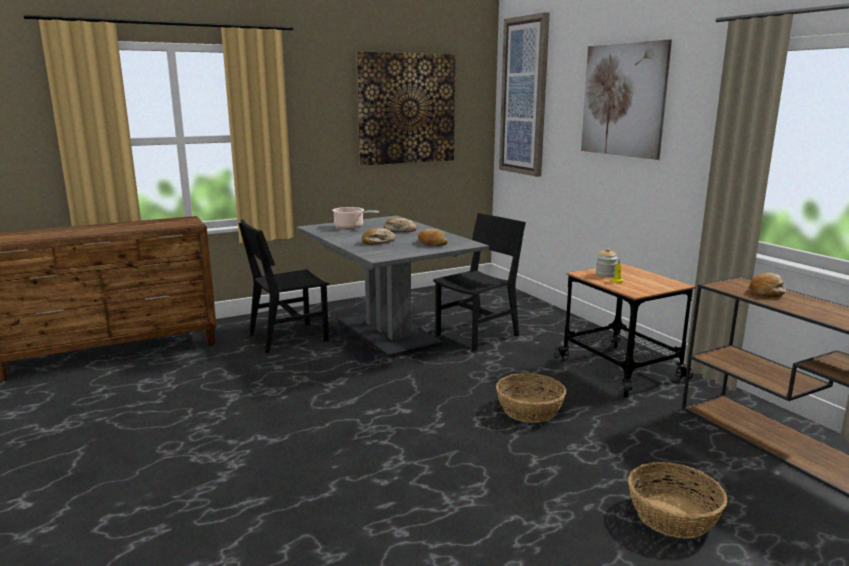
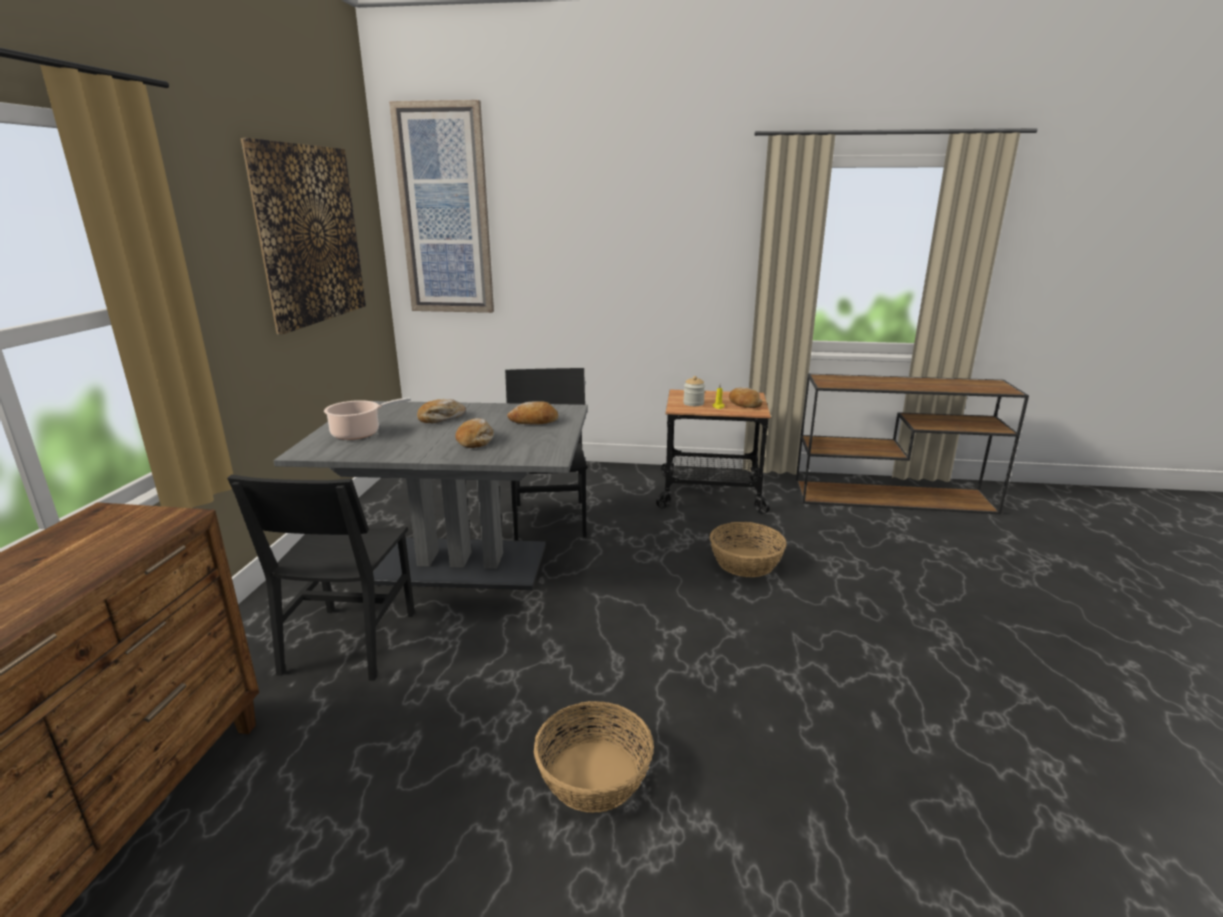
camera: 55 degrees left, 5 degrees up
picture [581,39,672,160] -> none
basket [628,462,727,539] -> basket moved to [534,701,654,813]
bread [750,273,786,297] -> bread moved to [729,387,763,408]

